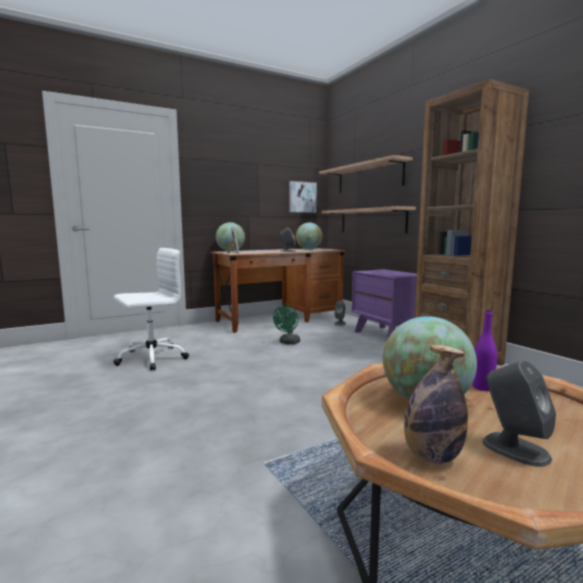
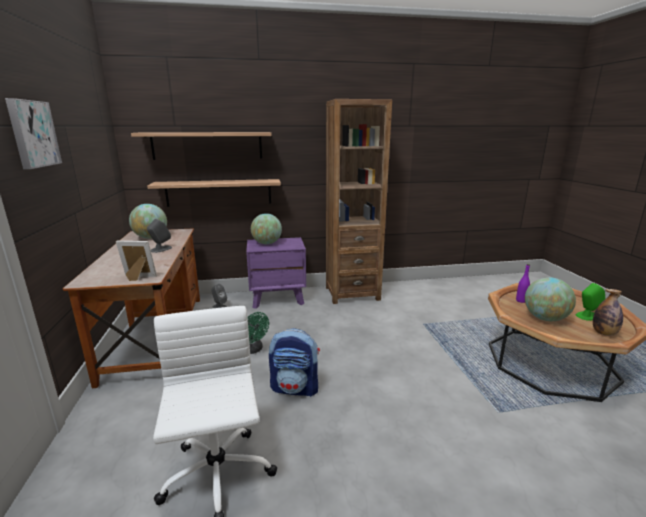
camera: 70 degrees left, 10 degrees up
globe [216,222,245,252] -> globe moved to [251,213,282,244]
picture [289,181,317,213] -> picture moved to [5,98,62,169]
grey speaker [482,360,556,467] -> green speaker [576,283,605,321]
none -> backpack [269,328,320,397]

